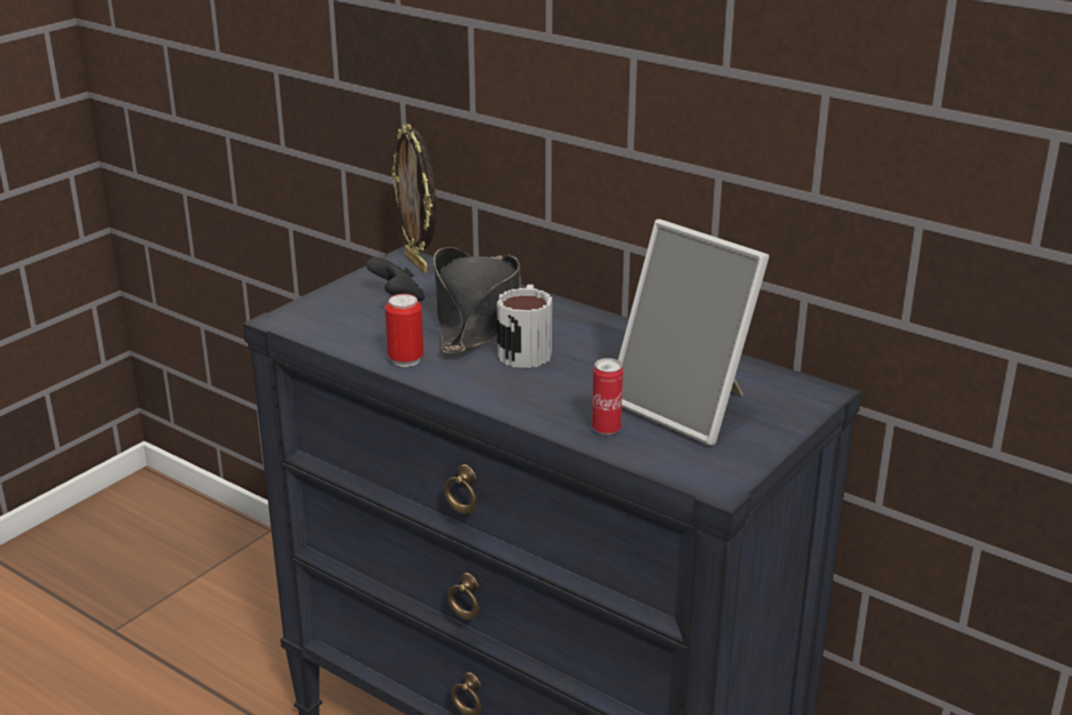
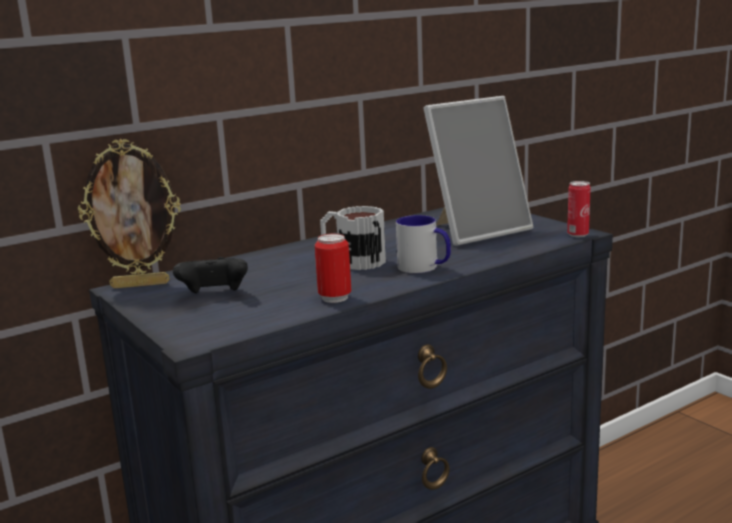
camera: 70 degrees left, 10 degrees down
black hat [434,247,521,353] -> none
can [592,358,623,435] -> can moved to [567,181,591,237]
none -> mug [396,215,451,273]

